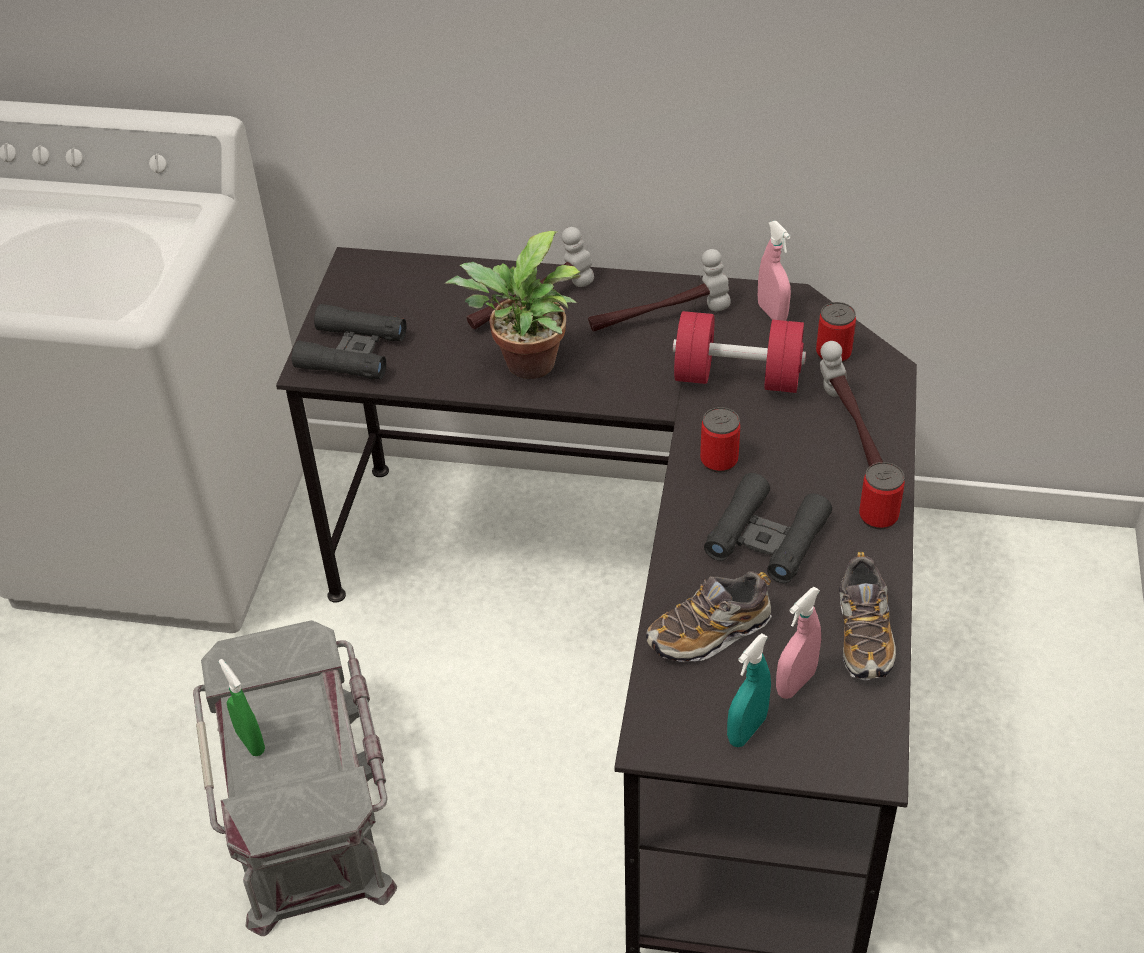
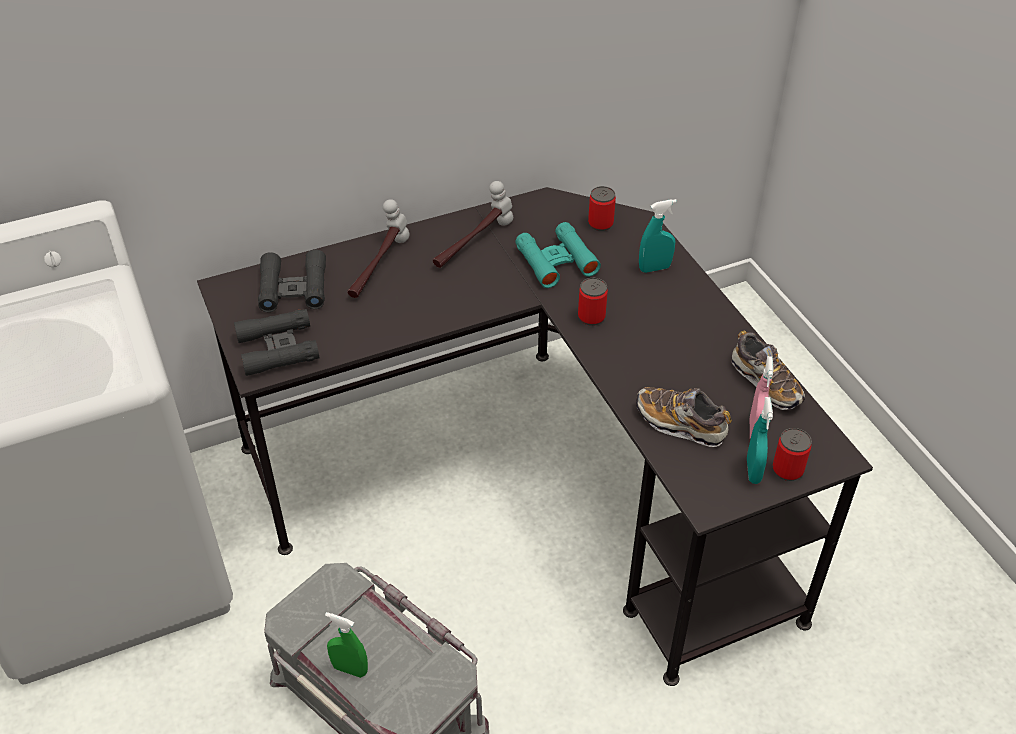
camera: 35 degrees left, 0 degrees up
potted plant [445,231,581,379] -> none
shoe [646,571,772,662] -> shoe turned 90 degrees clockwise [636,387,732,447]
red dumbbell [673,311,806,393] -> turquoise binoculars [515,222,601,288]
black binoculars [704,473,832,583] -> black binoculars moved to [258,250,326,312]
pink spray bottle [758,221,791,321] -> none
hammer [820,341,883,466] -> turquoise spray bottle [639,199,677,273]
can [859,462,905,529] -> can moved to [773,428,812,481]

